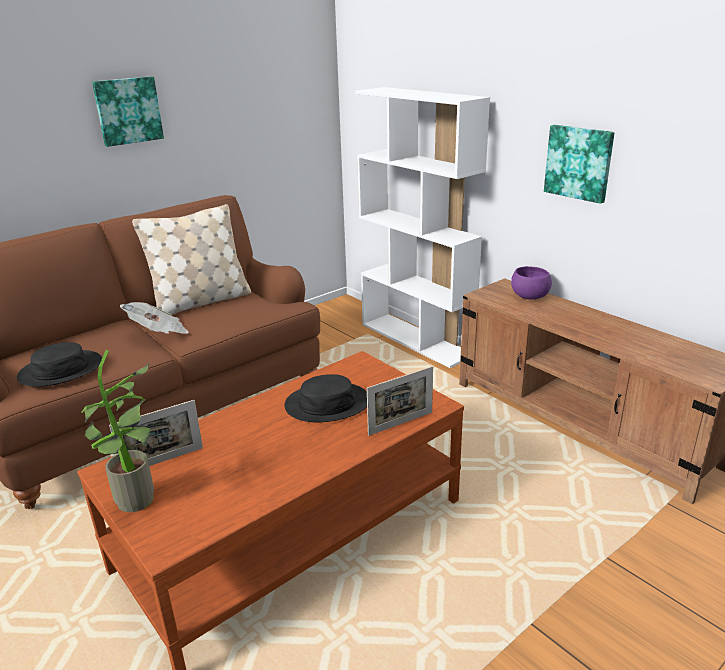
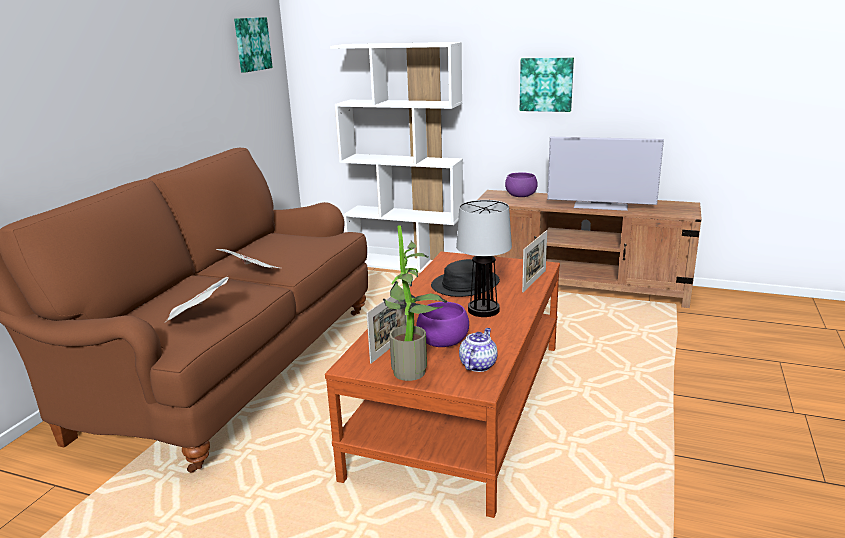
camera: 30 degrees left, 5 degrees down
black hat [17,342,102,387] -> newspaper [164,276,229,323]
picture [92,76,164,147] -> picture moved to [234,17,273,73]
beige pillow [132,204,251,315] -> none
none -> purple bowl [416,302,469,347]
none -> table lamp [456,200,512,317]
none -> teapot [459,328,498,372]
none -> television [547,137,664,211]

